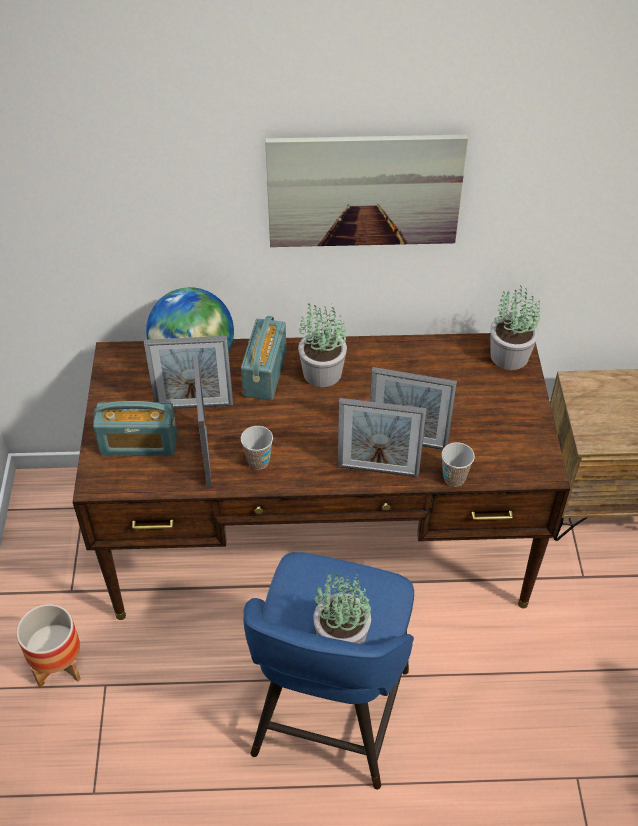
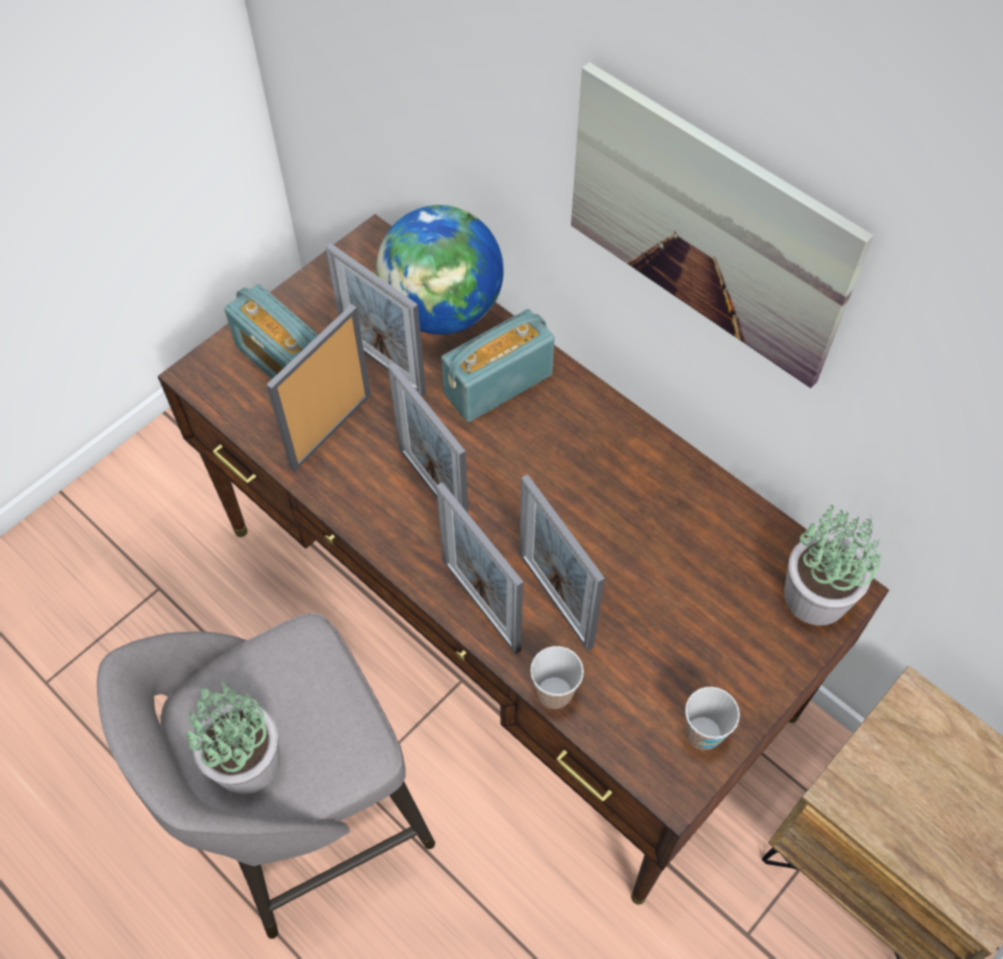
camera: 45 degrees right, 10 degrees up
planter [16,604,81,687] -> none
cup [241,426,273,470] -> cup moved to [685,687,740,750]
blue stool [244,552,414,790] -> grey stool [97,613,435,939]
potted plant [298,303,347,387] -> none
none -> picture frame [388,362,469,514]

